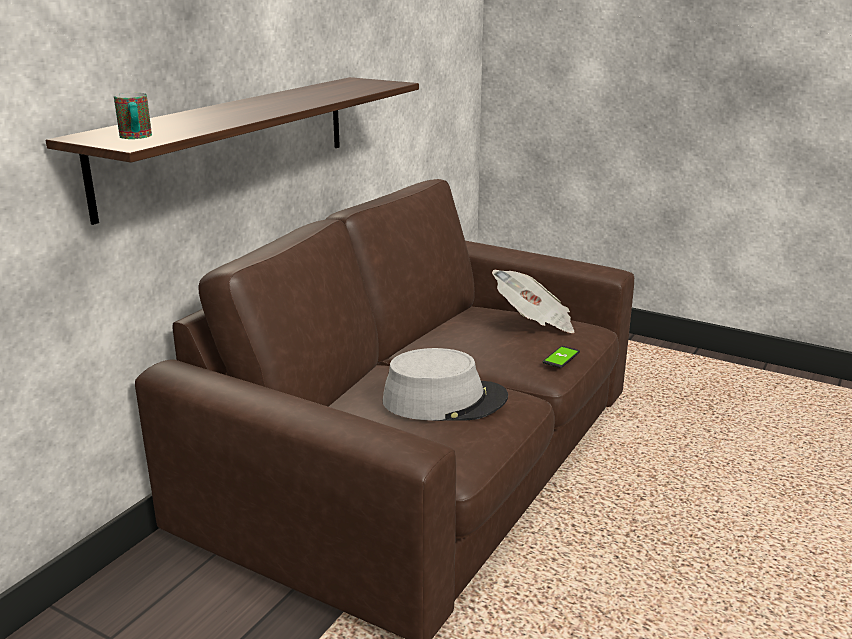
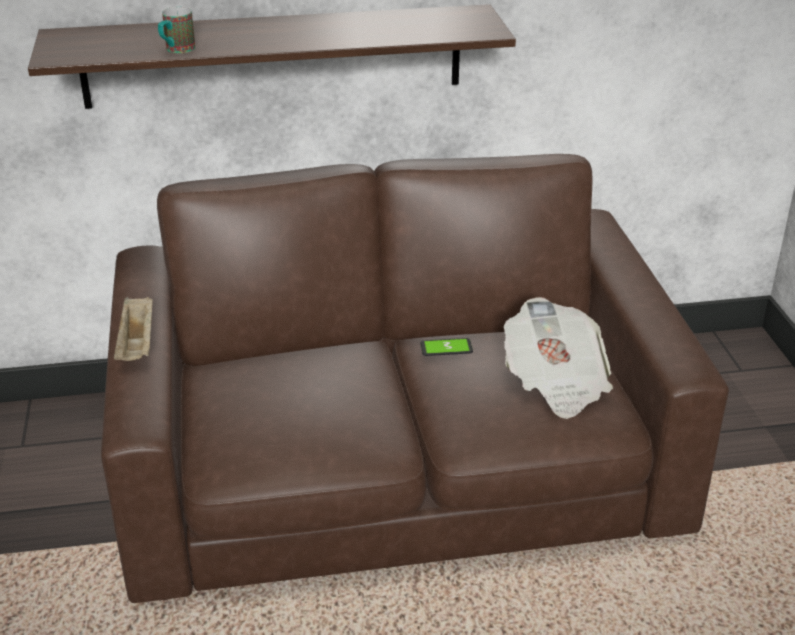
camera: 50 degrees right, 10 degrees up
mug [114,93,152,139] -> mug moved to [158,7,195,53]
grey hat [383,348,508,421] -> none
phone [543,346,580,368] -> phone moved to [420,338,473,356]
none -> beige tray [114,297,153,361]

